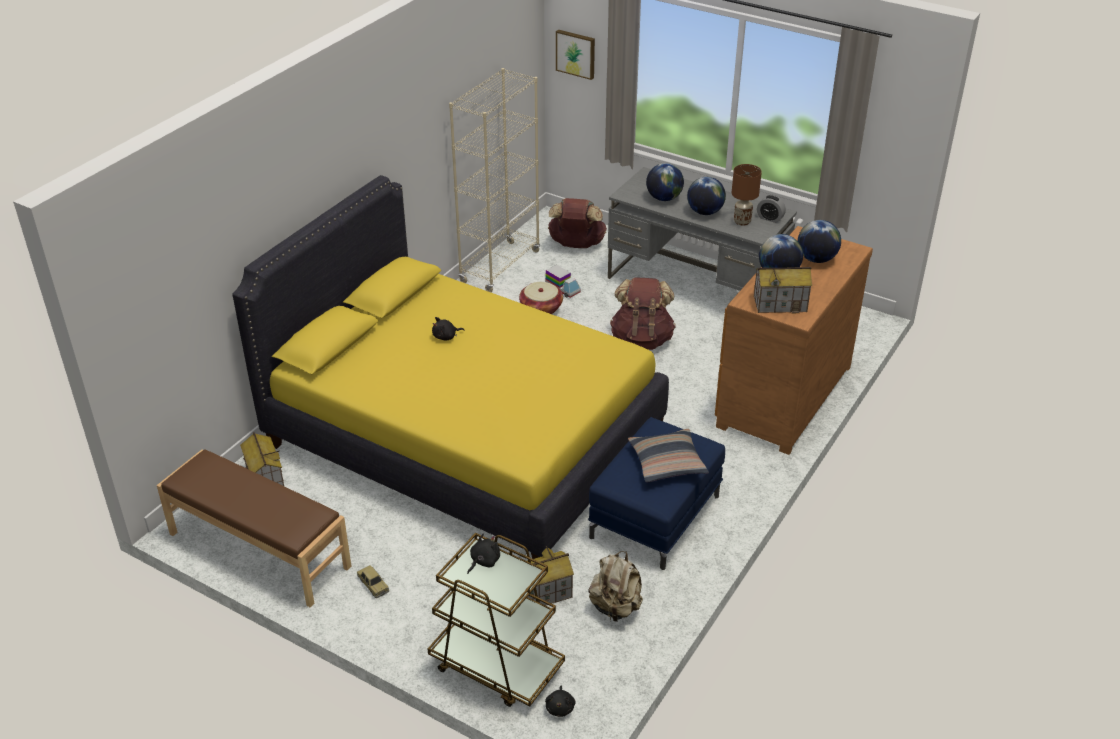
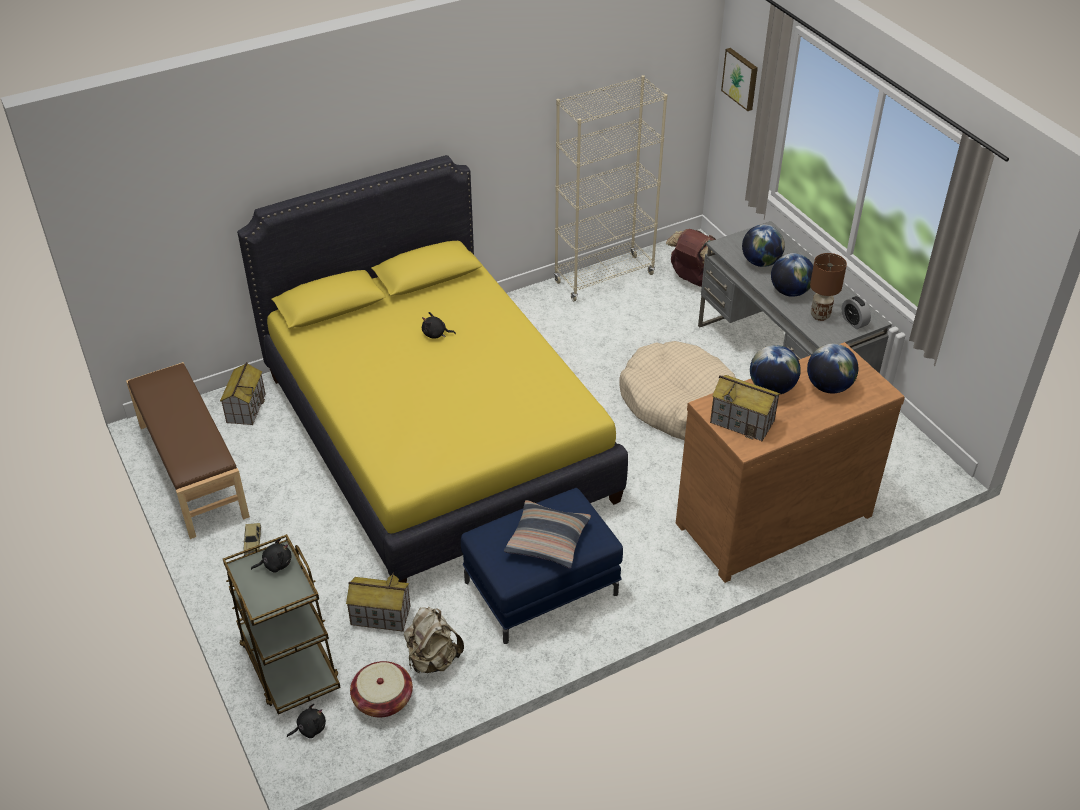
camera: 30 degrees right, 5 degrees up
basket [519,282,563,314] -> basket moved to [350,661,413,717]
toy truck [545,265,581,298] -> none
black plush toy [545,685,575,717] -> black plush toy turned 150 degrees counterclockwise [287,704,326,738]
brown backpack [610,277,676,350] -> beige dog bed [619,341,736,440]

